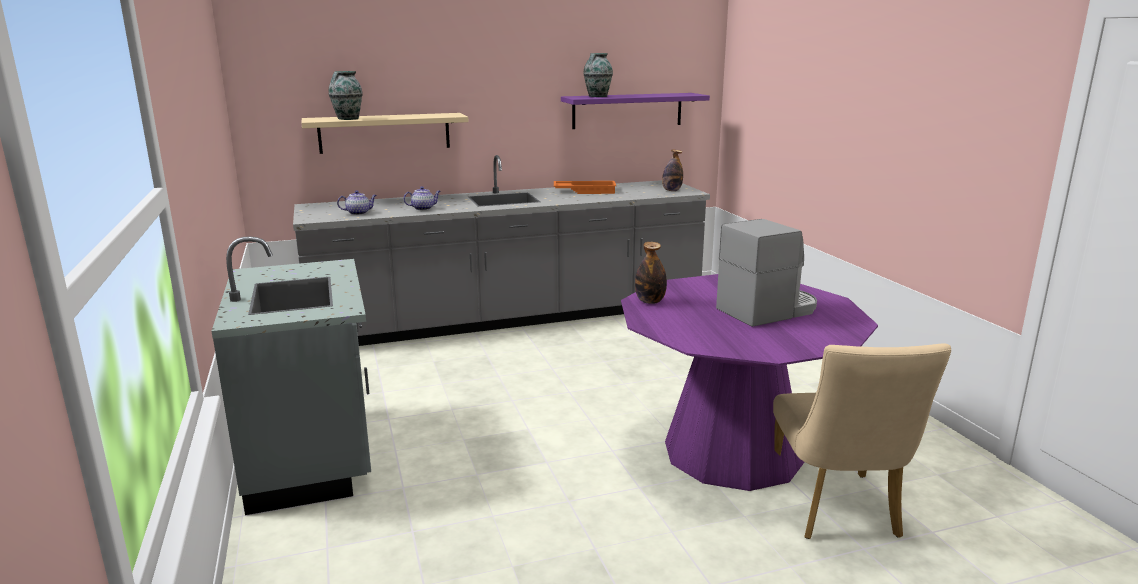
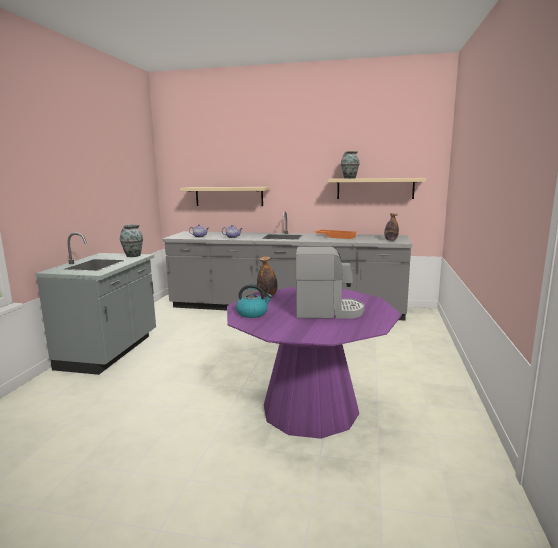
camera: 30 degrees right, 5 degrees down
vase [329,71,363,120] -> vase moved to [120,225,143,257]
purple shelf [561,93,710,129] -> beige shelf [328,178,426,199]
beige chair [773,343,951,539] -> none
none -> kettle [236,284,272,318]

